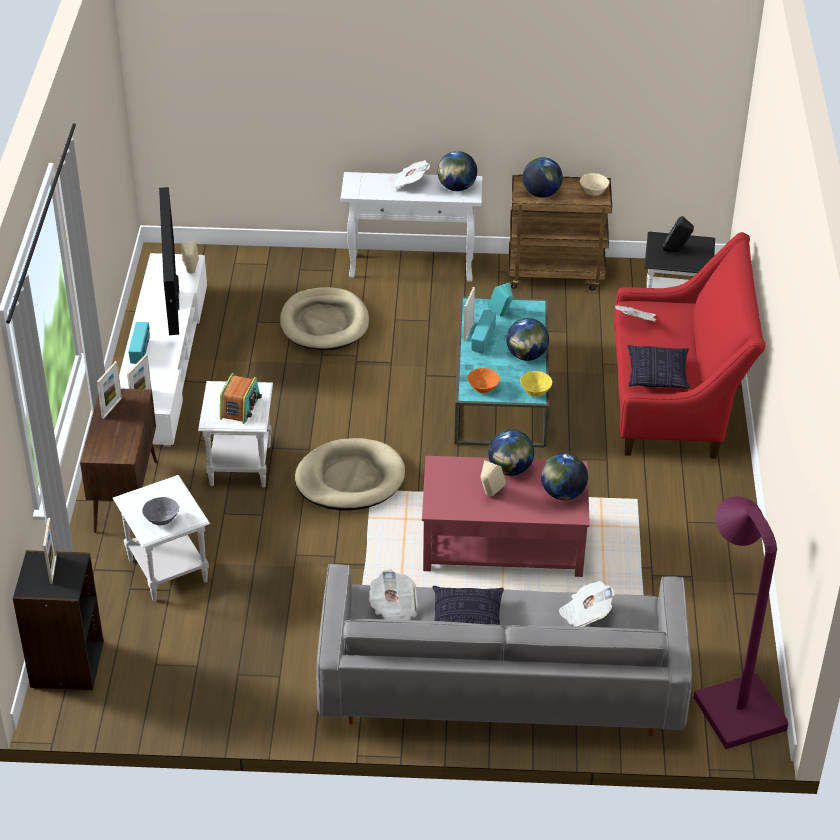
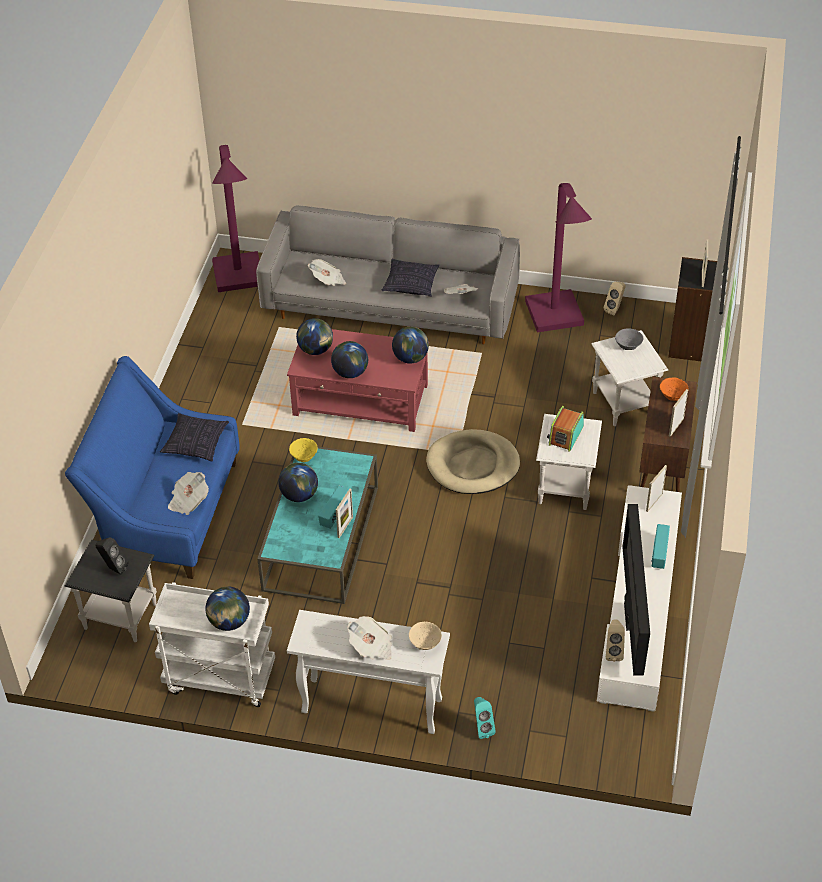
camera: 170 degrees left, 5 degrees up
beige dog bed [280,287,369,350] -> none
globe [437,151,477,191] -> globe moved to [392,327,429,364]
orange bowl [467,368,500,393] -> orange bowl moved to [660,378,689,401]
beige speaker [481,460,506,497] -> beige speaker moved to [604,282,626,315]
turquoise speaker [488,282,513,317] -> turquoise speaker moved to [474,697,496,739]
brown cart [509,174,612,291] -> white cart [149,582,275,707]
beige bowl [580,173,609,196] -> beige bowl moved to [409,622,442,650]
red sofa [614,232,766,459] -> blue sofa [65,356,240,579]
none -> purple floor lamp [525,183,592,332]

